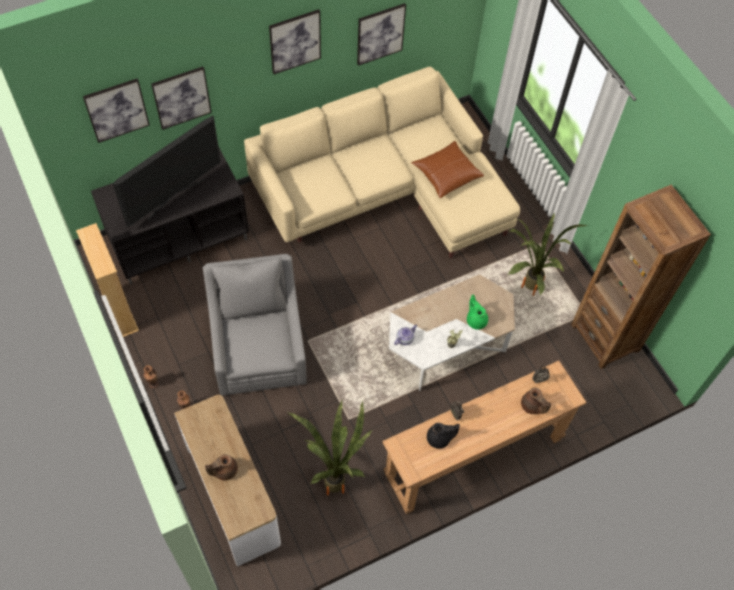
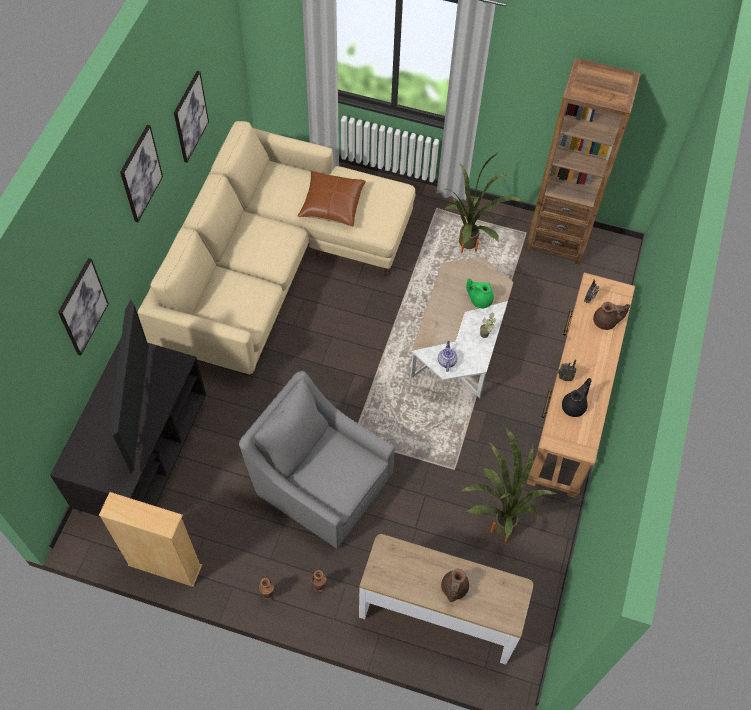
camera: 45 degrees left, 0 degrees up
picture [83,78,150,143] -> none

